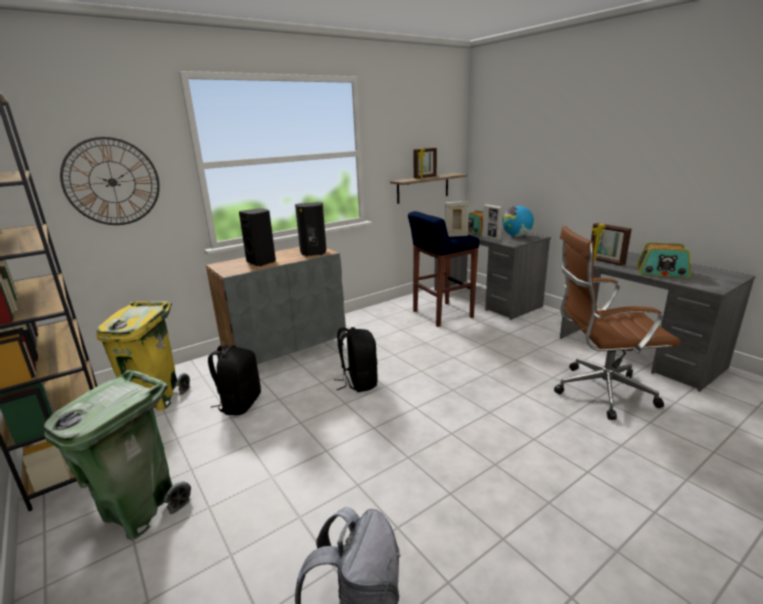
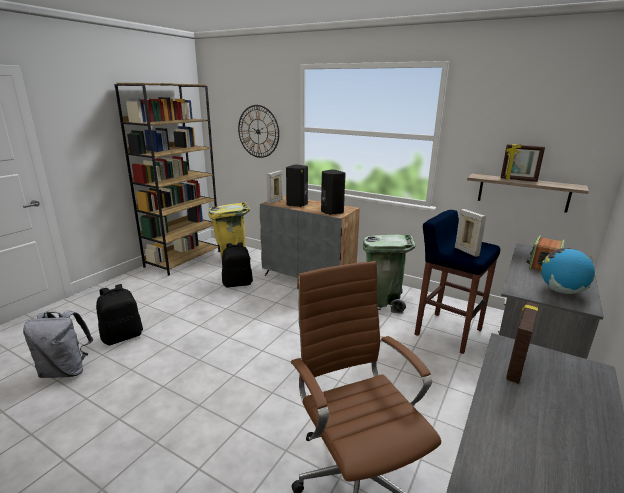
camera: 65 degrees right, 0 degrees up
green trash can [44,370,191,540] -> green trash can moved to [363,235,415,314]
black backpack [334,327,378,392] -> black backpack moved to [96,284,143,345]
picture frame [482,204,504,241] -> picture frame moved to [266,171,283,204]
radio [636,242,691,278] -> none

